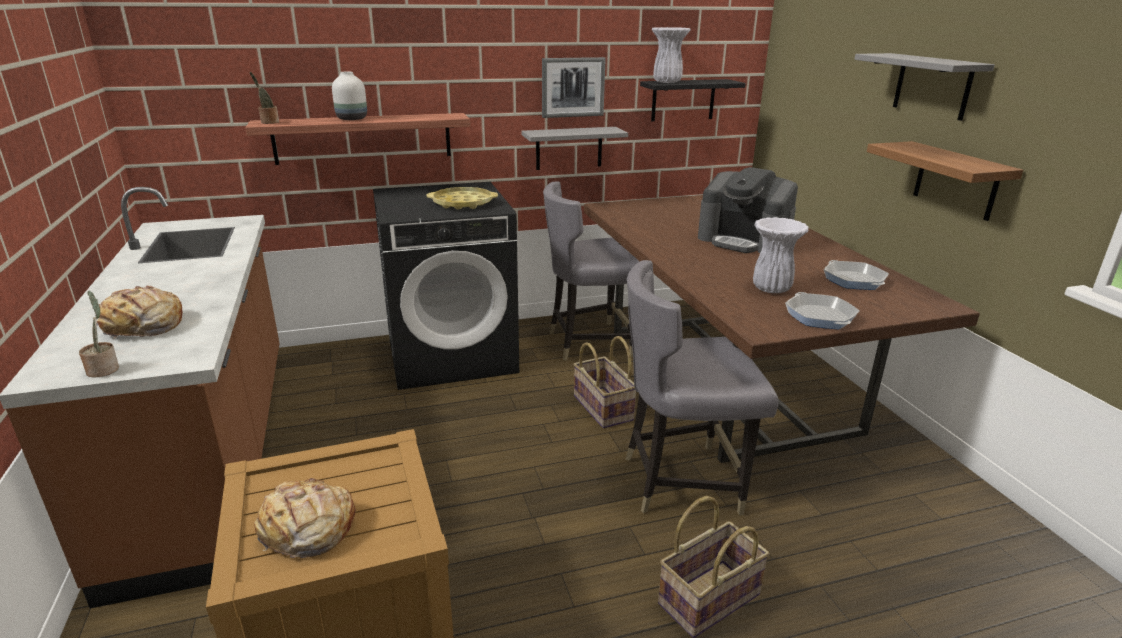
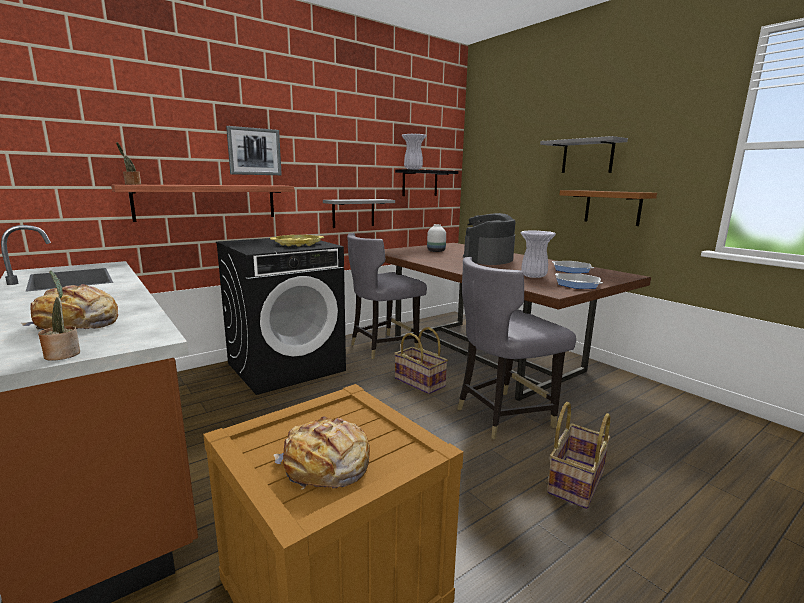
camera: 20 degrees left, 10 degrees down
white vase [332,71,367,120] -> white vase moved to [427,224,446,252]
picture [542,57,606,118] -> picture moved to [226,126,282,175]
coffee machine [698,167,798,253] -> coffee machine turned 105 degrees clockwise [463,213,515,265]

